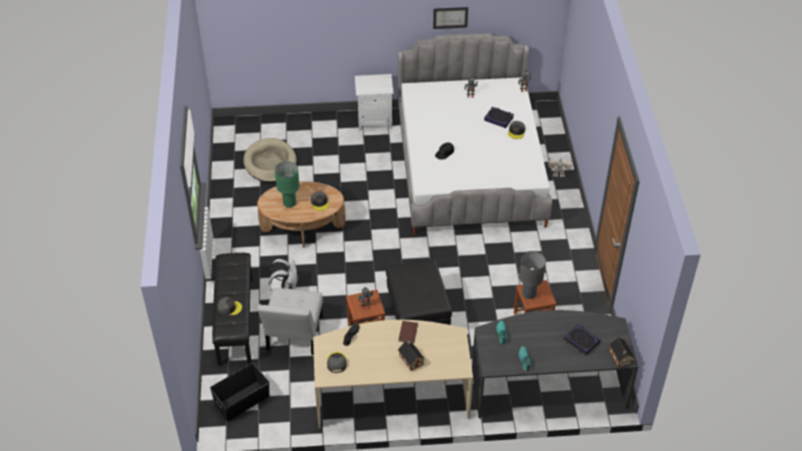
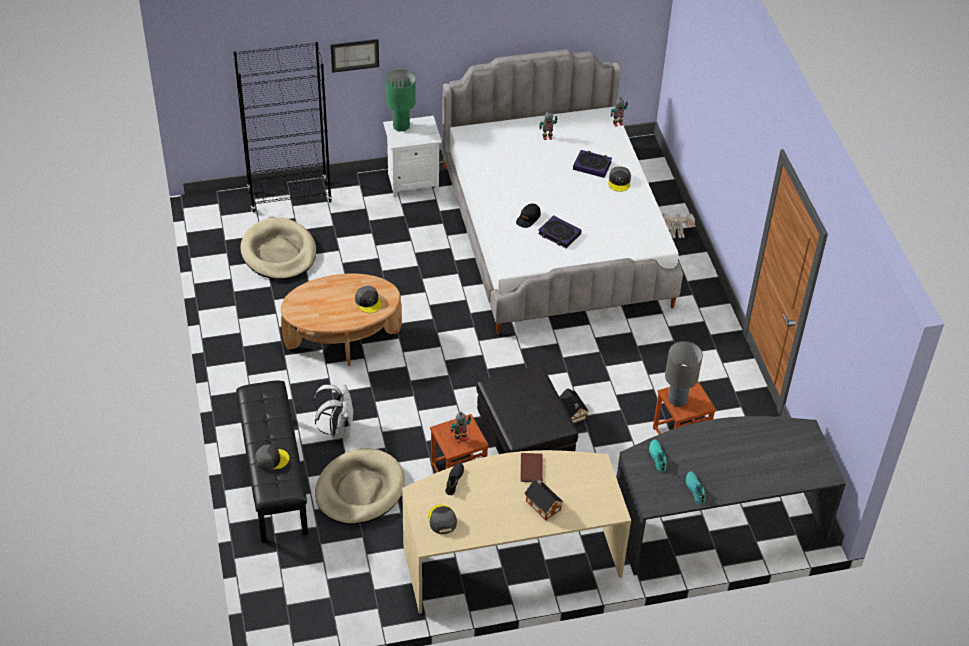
camera: 10 degrees left, 0 degrees up
black storage box [210,363,269,421] -> none
white chair [258,288,323,355] -> beige dog bed [315,448,405,525]
green table lamp [275,161,300,208] -> green table lamp moved to [386,69,416,132]
picture [433,7,468,29] -> picture moved to [330,39,379,73]
book [564,324,600,355] -> book moved to [538,215,582,249]
toy house [609,337,634,367] -> toy house moved to [559,389,589,423]
none -> black bookcase [233,42,332,213]

